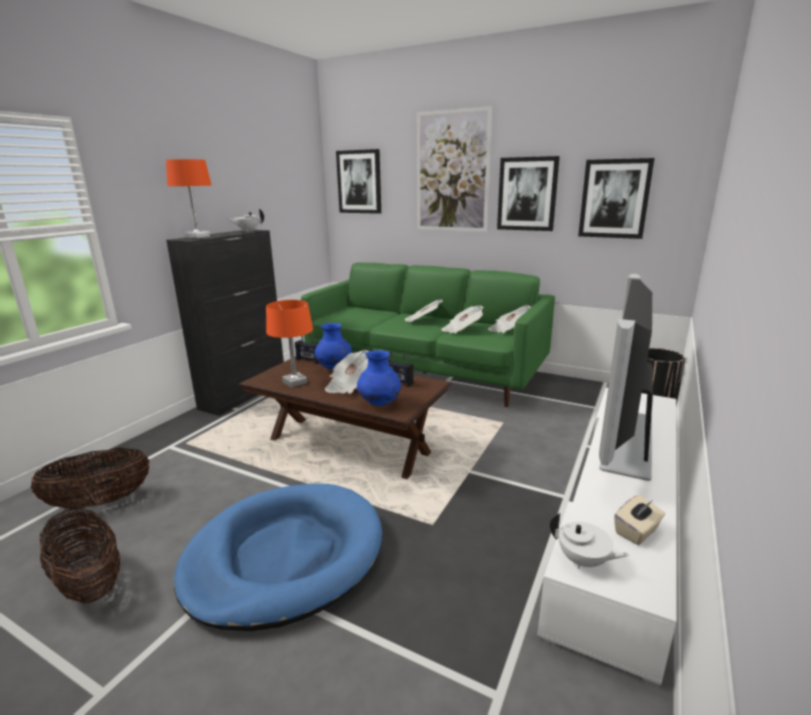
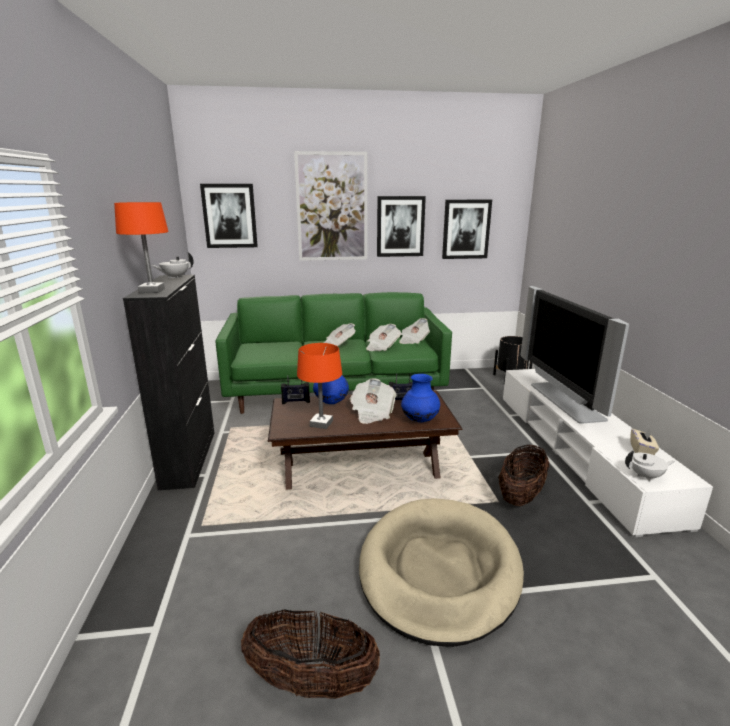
camera: 35 degrees left, 0 degrees up
basket [31,448,150,509] -> basket moved to [498,444,549,506]
blue dog bed [174,483,382,631] -> beige dog bed [359,498,524,647]

